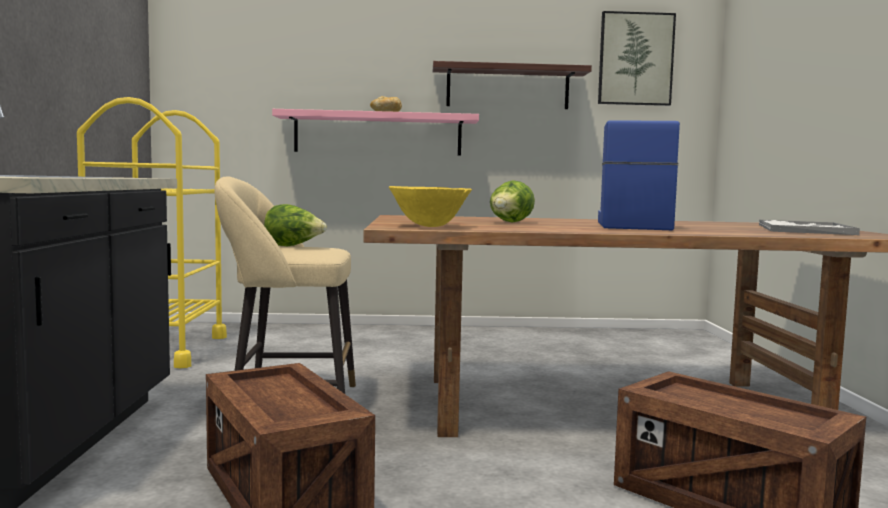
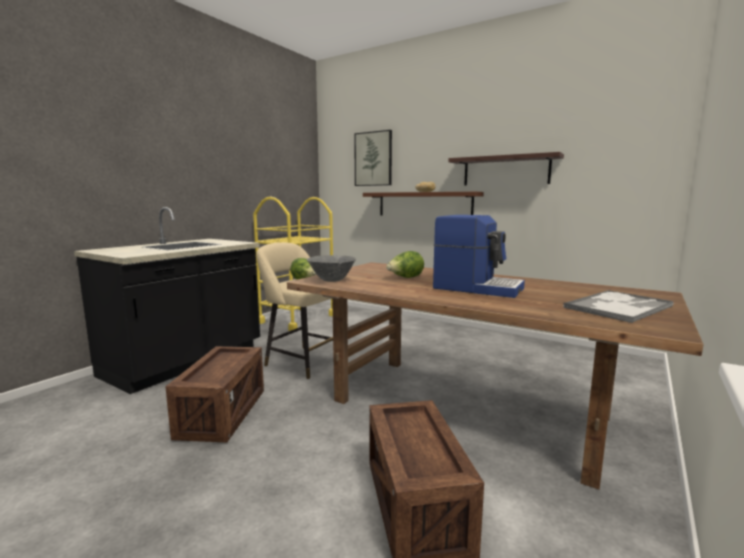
camera: 35 degrees right, 5 degrees up
pink shelf [272,109,479,156] -> brown shelf [363,192,484,215]
yellow bowl [389,186,472,227] -> grey bowl [307,255,356,282]
picture [598,11,676,106] -> picture moved to [354,130,392,186]
coffee machine [598,120,680,230] -> coffee machine turned 75 degrees clockwise [433,215,525,298]

